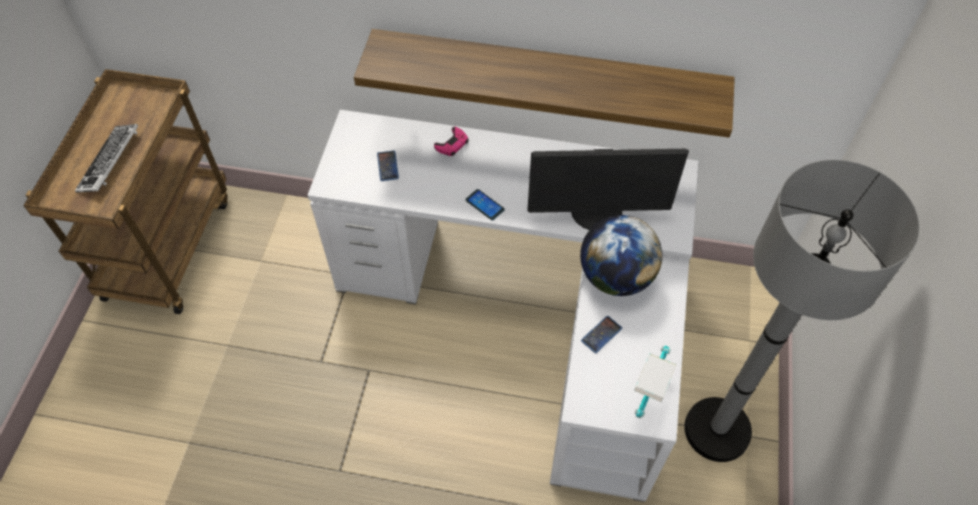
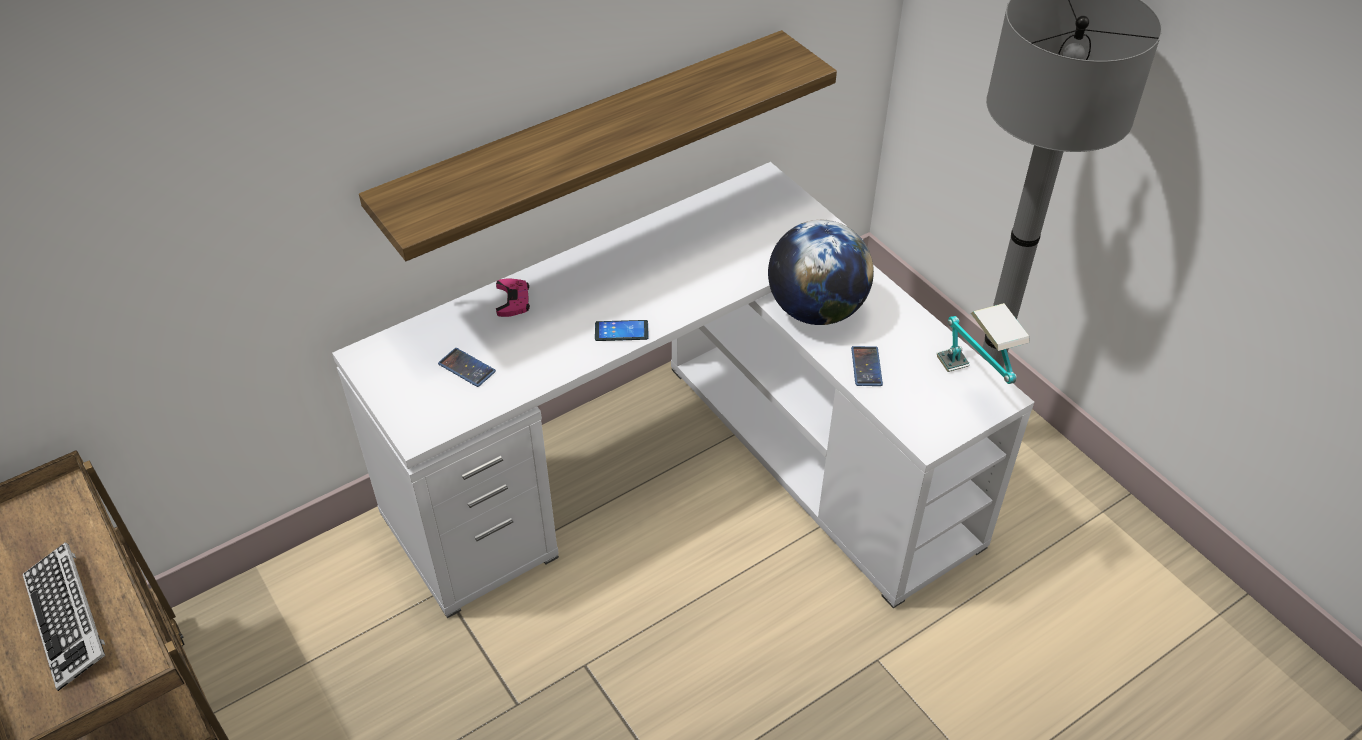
camera: 45 degrees left, 10 degrees down
monitor [528,149,689,230] -> none

